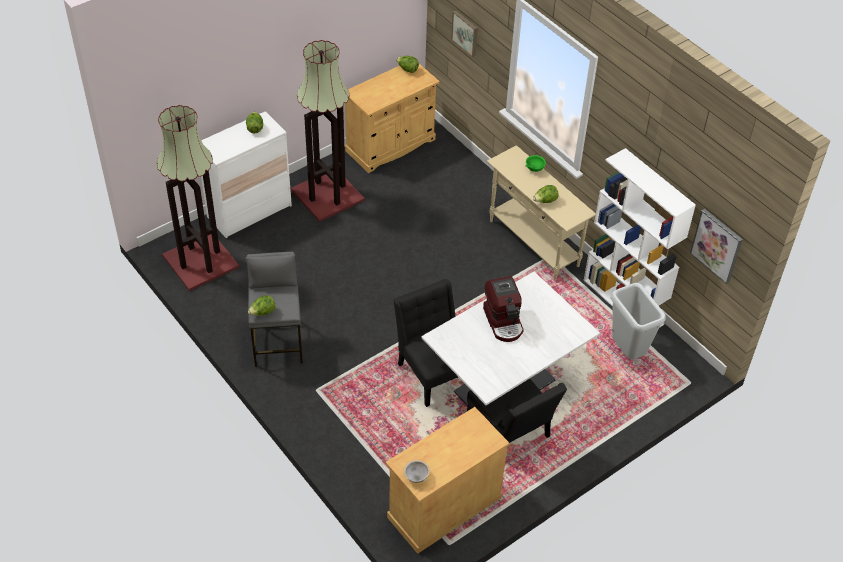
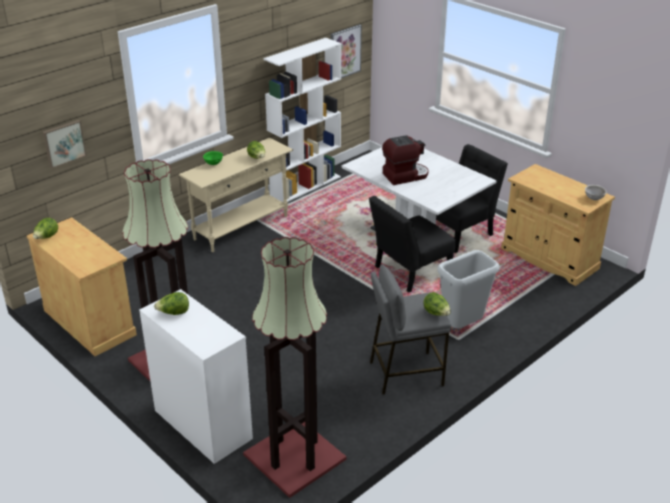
camera: 95 degrees left, 15 degrees down
grey trash can [611,283,666,359] -> grey trash can moved to [437,250,500,328]

